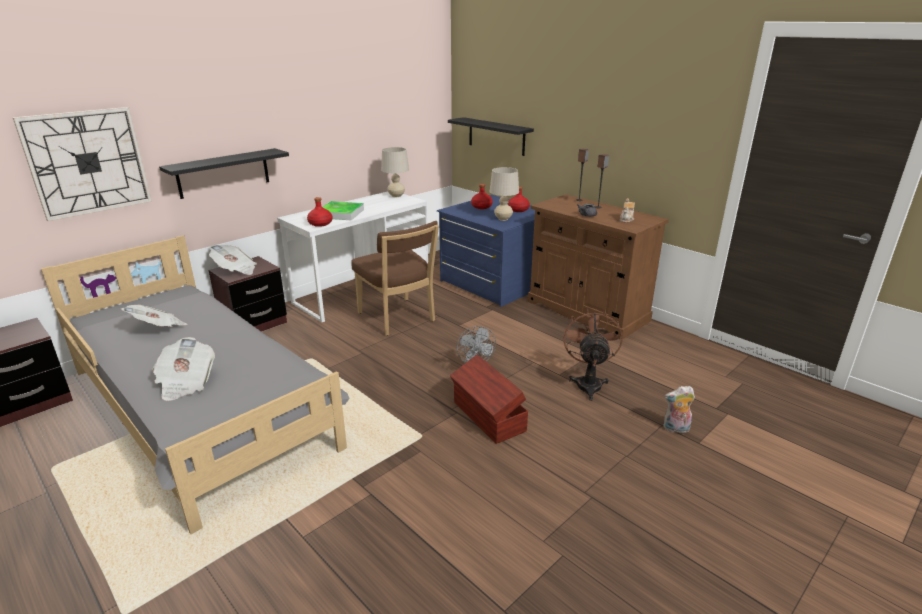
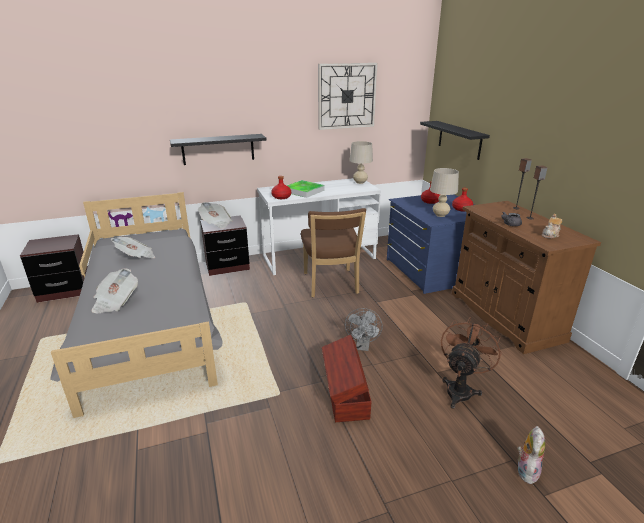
camera: 25 degrees right, 0 degrees up
wall clock [13,107,152,221] -> wall clock moved to [318,63,378,130]
plush toy [664,386,695,433] -> plush toy turned 90 degrees clockwise [518,426,545,484]

